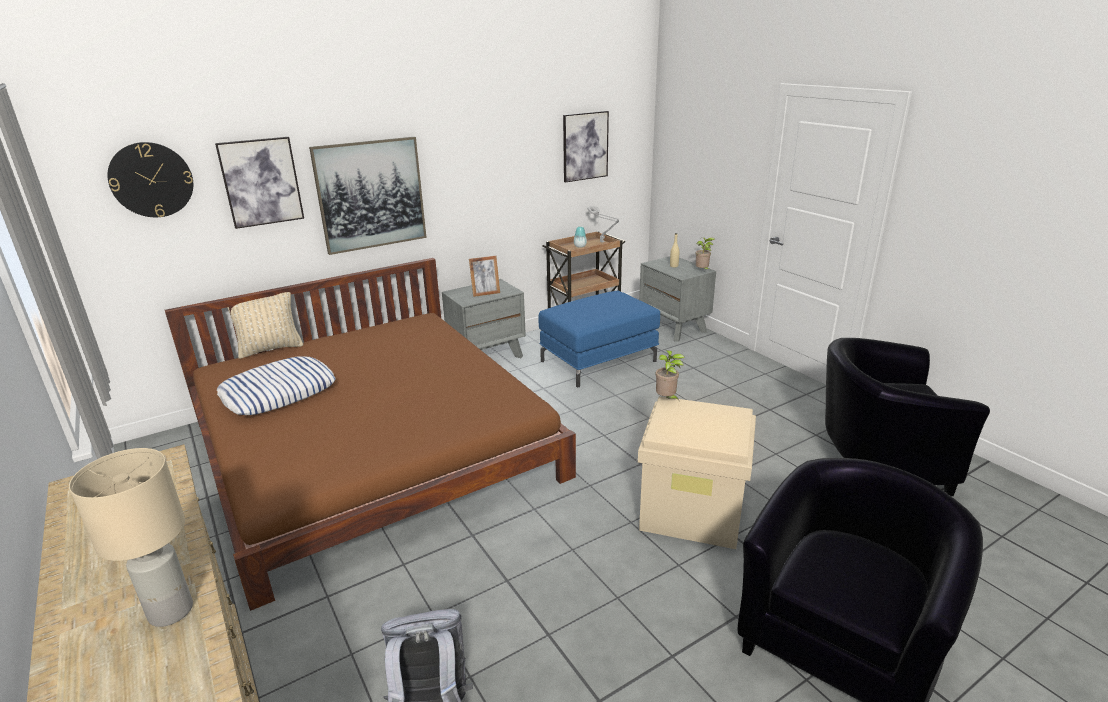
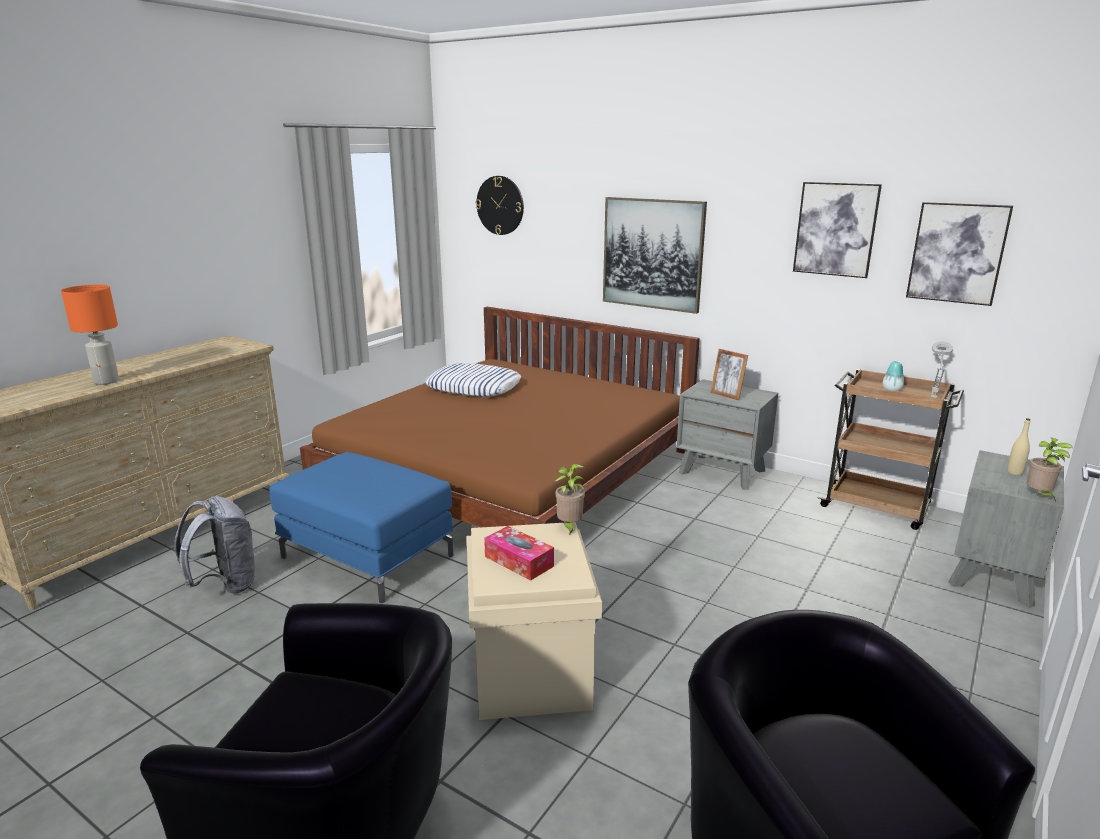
camera: 65 degrees right, 5 degrees down
beige table lamp [69,448,193,627] -> orange table lamp [61,285,119,385]
picture [215,137,304,229] -> picture moved to [793,182,882,278]
beige pillow [227,292,303,359] -> none
blue ottoman [539,290,660,387] -> blue ottoman moved to [269,452,453,603]
none -> tissue box [484,526,554,581]

